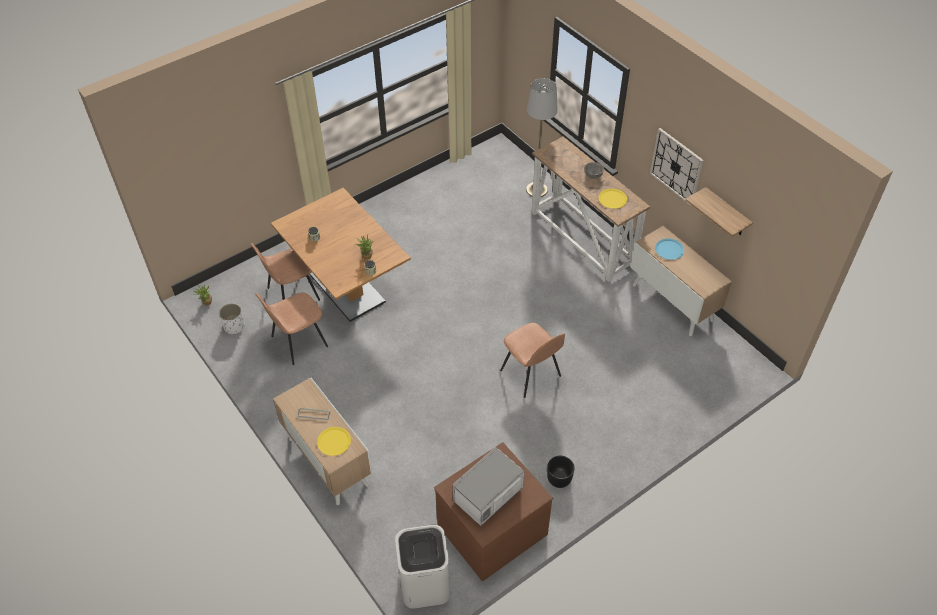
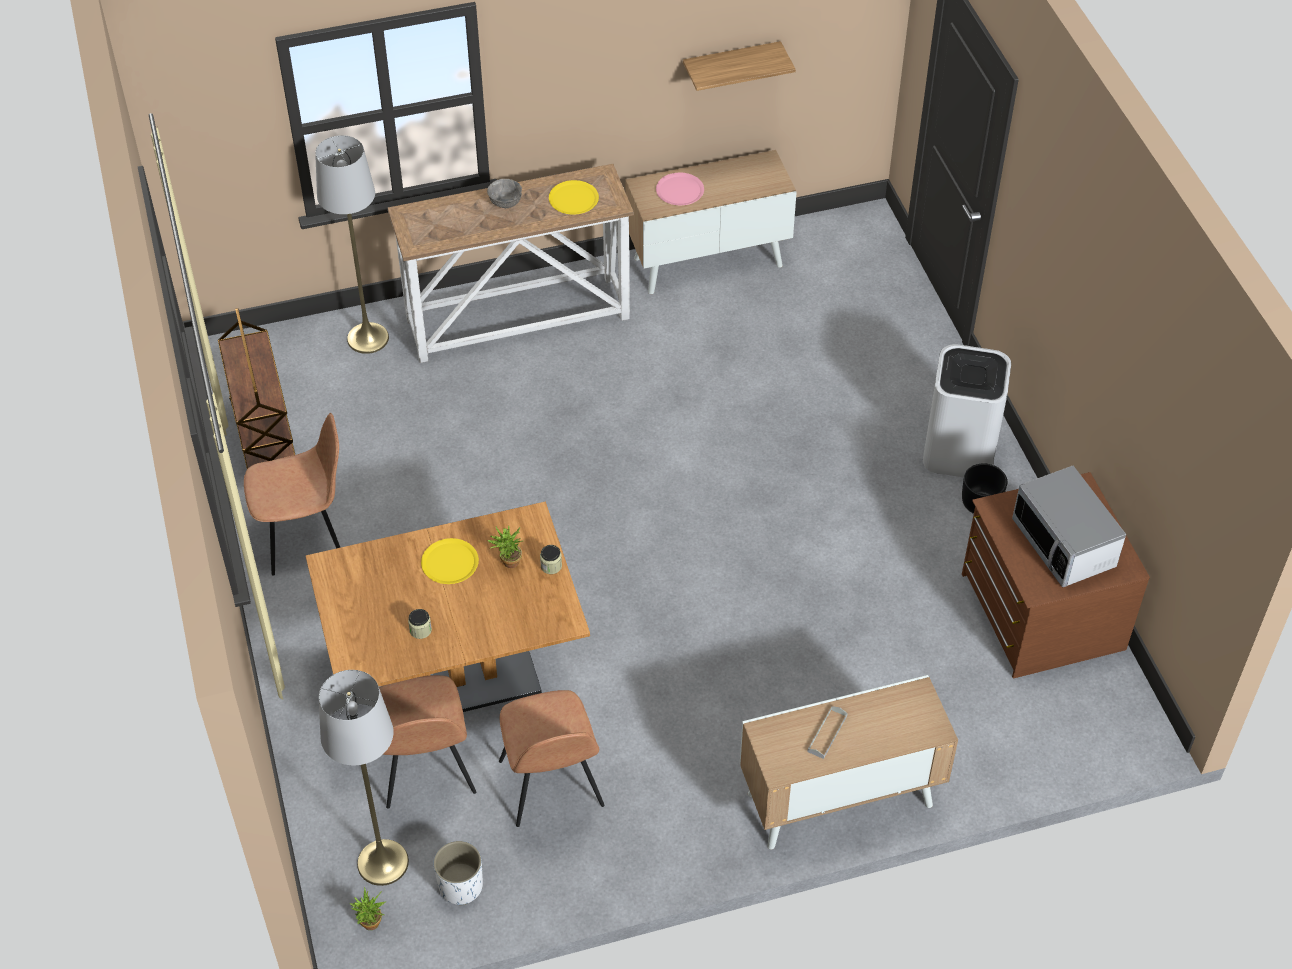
camera: 70 degrees left, 0 degrees up
yellow plate [317,427,351,456] -> yellow plate moved to [421,538,479,584]
white trash can [395,525,450,609] -> white trash can moved to [923,344,1011,477]
brown chair [500,323,565,398] -> brown chair moved to [244,413,340,575]
wall clock [650,128,704,206] -> none
blue plate [655,238,684,260] -> pink plate [656,173,704,205]
none -> brown cart [218,308,295,469]
none -> grey floor lamp [319,670,409,886]

